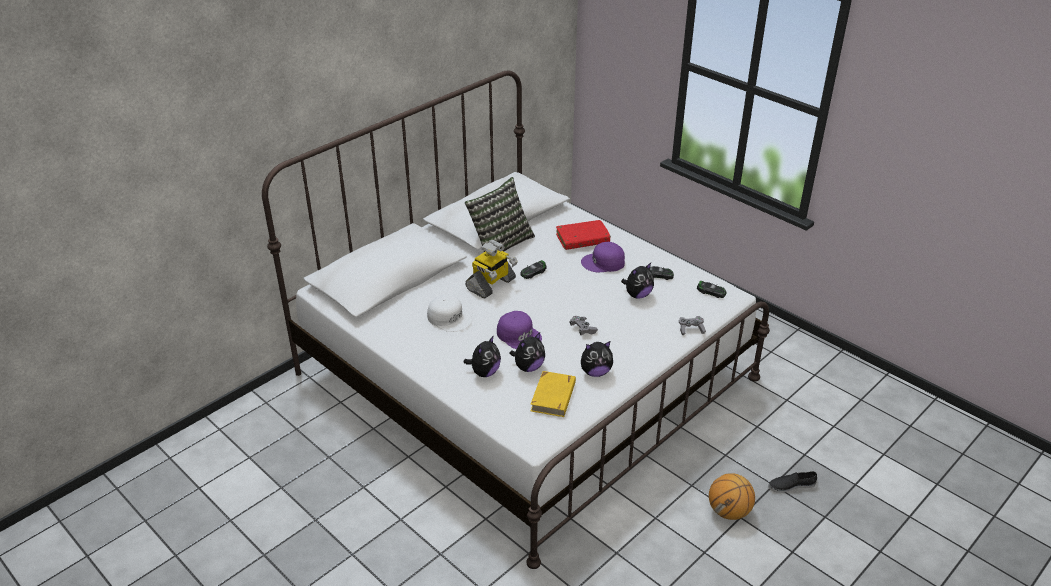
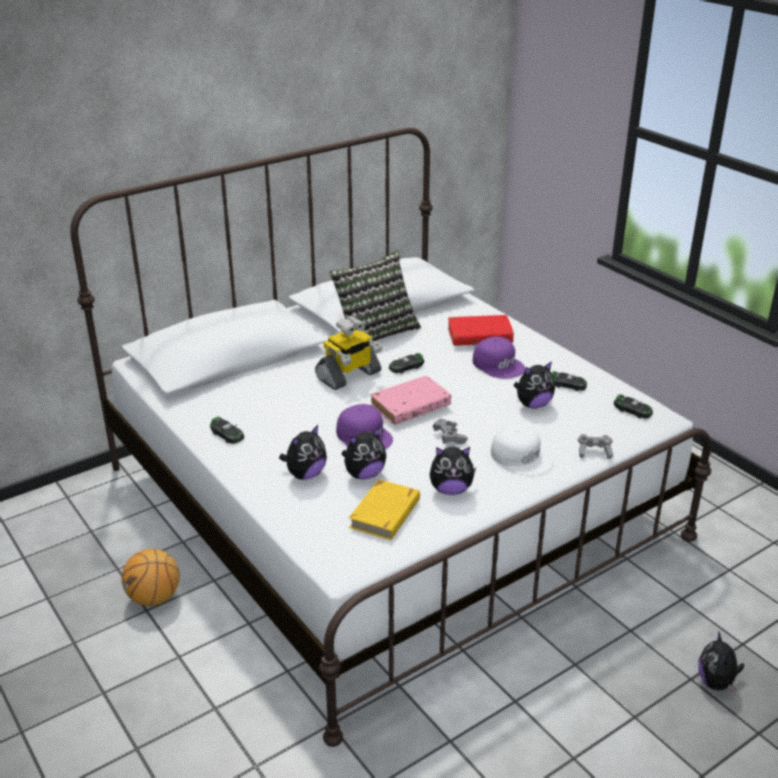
camera: 10 degrees right, 5 degrees down
white cap [427,295,472,332] -> white cap moved to [491,424,553,476]
purple cap [581,242,625,272] -> purple cap turned 135 degrees counterclockwise [473,337,526,379]
basketball [709,473,755,520] -> basketball moved to [122,549,180,606]
black shoe [768,471,817,493] -> plush toy [698,631,745,693]
none -> toy car [210,417,244,444]
none -> pink book [371,376,451,424]

